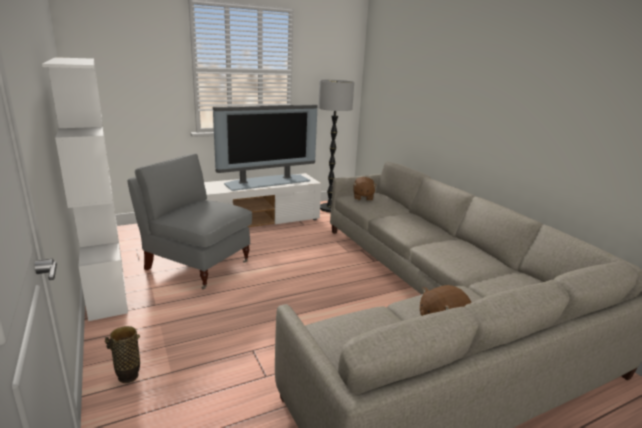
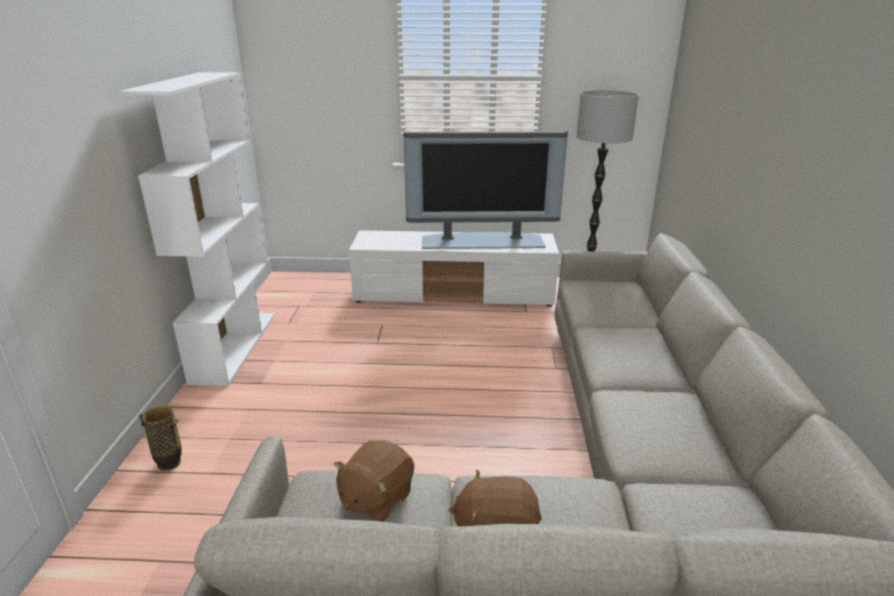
camera: 30 degrees right, 5 degrees up
grey armchair [127,154,252,289] -> none
brown plush toy [353,177,377,201] -> brown plush toy moved to [334,440,414,522]

